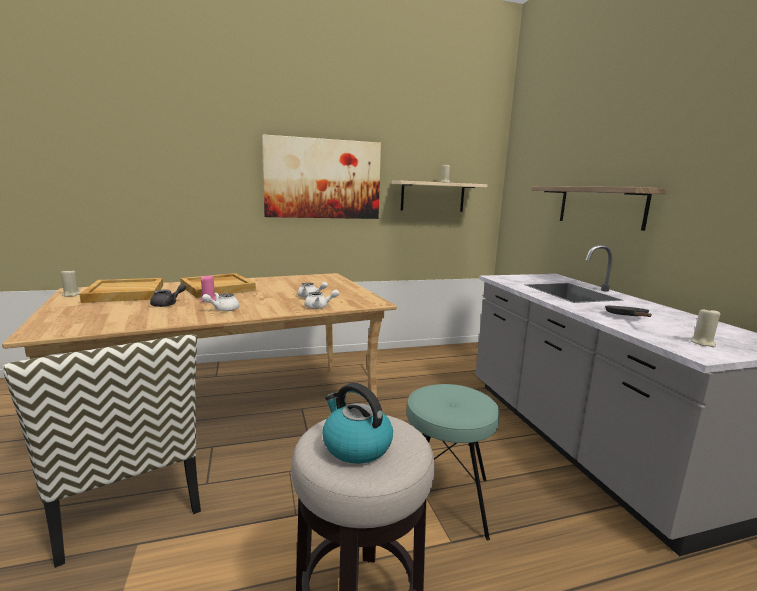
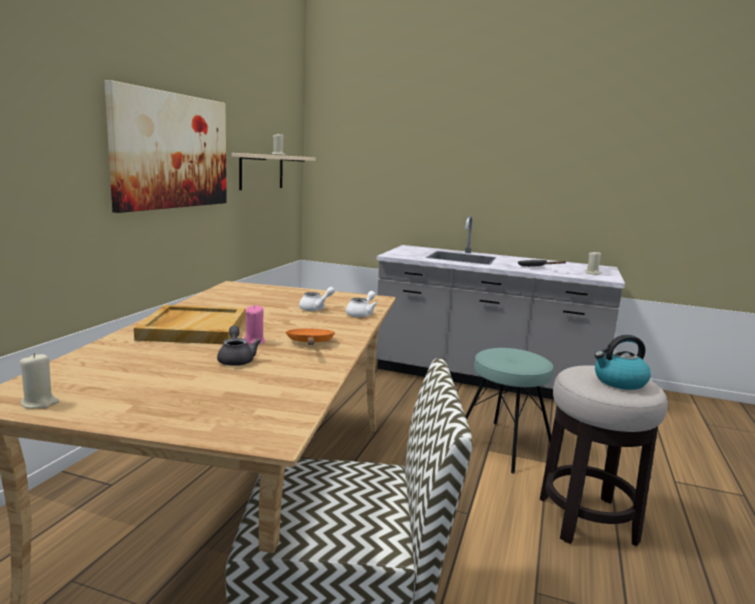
camera: 55 degrees left, 0 degrees up
beige tray [80,278,163,303] -> none
white teapot [202,293,239,311] -> orange frying pan [286,329,335,345]
shelf [531,186,667,231] -> none

